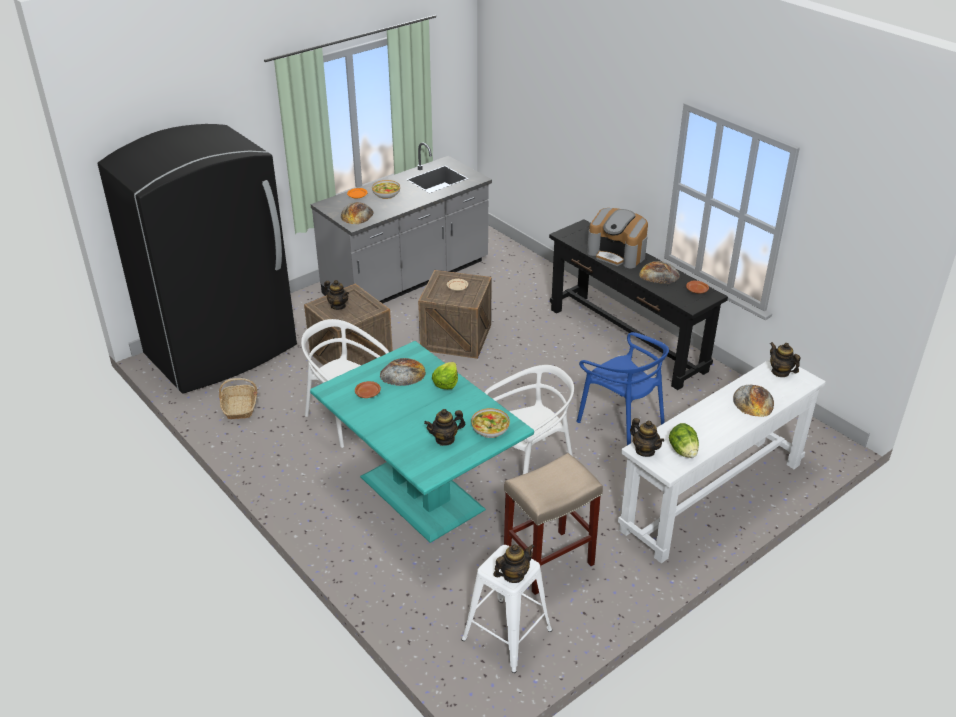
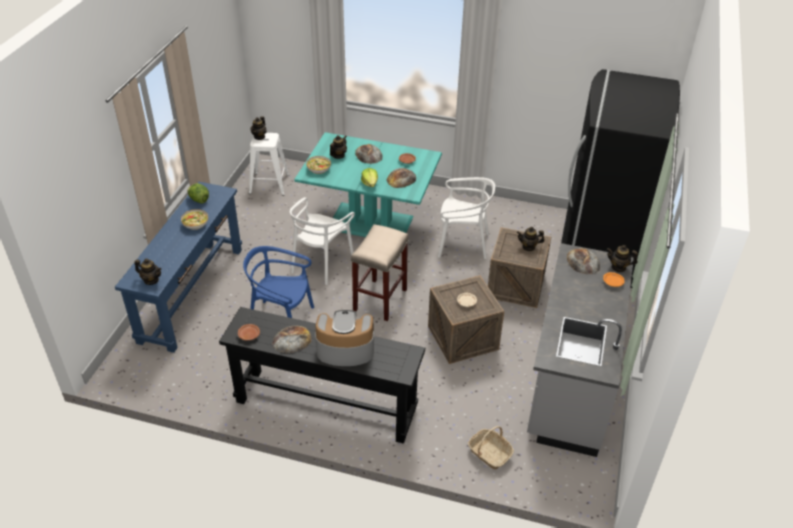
camera: 145 degrees right, 5 degrees up
basket [219,378,258,419] -> basket moved to [468,426,514,469]
bowl [372,180,400,199] -> bowl moved to [181,209,208,230]
beige stool [504,453,603,595] -> beige stool moved to [351,224,409,321]
white console table [618,359,826,563] -> blue console table [115,182,242,353]
teapot [630,418,664,457] -> teapot moved to [607,245,638,272]
bread [733,385,774,417] -> bread moved to [355,144,383,164]

